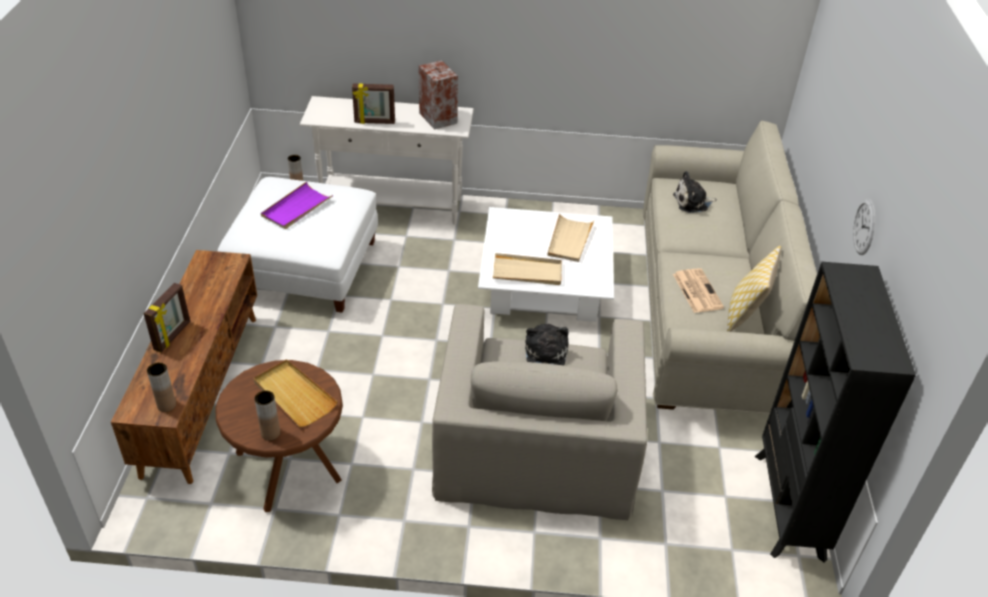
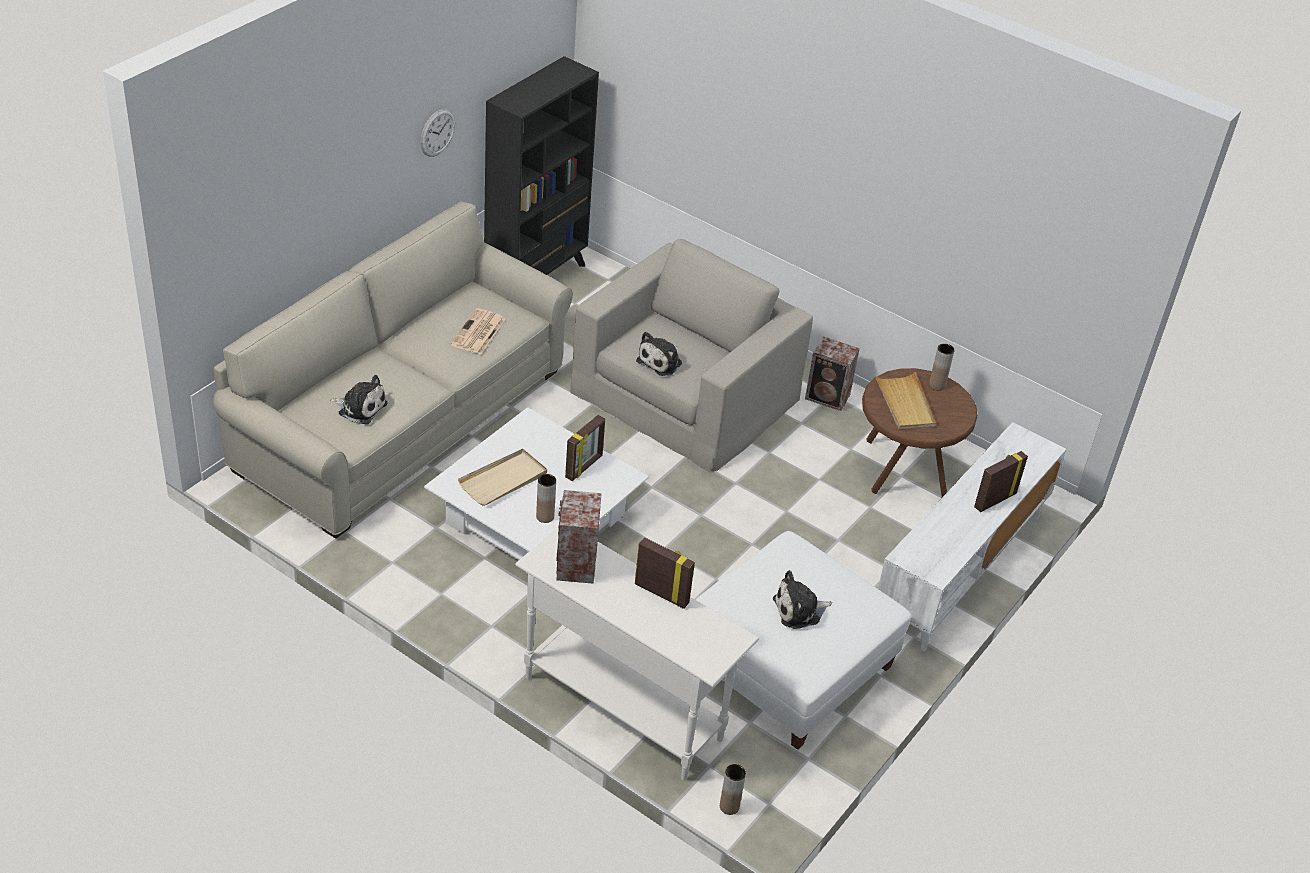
camera: 150 degrees left, 0 degrees up
brown tv stand [111,250,257,484] -> white tv stand [878,422,1066,651]
brown vase [147,362,176,412] -> brown vase moved to [536,474,556,523]
purple tray [261,182,333,229] -> plush toy [773,570,832,629]
beige tray [493,253,562,285] -> picture frame [565,415,605,481]
pillow [727,246,781,332] -> none
none -> speaker [805,336,860,411]

